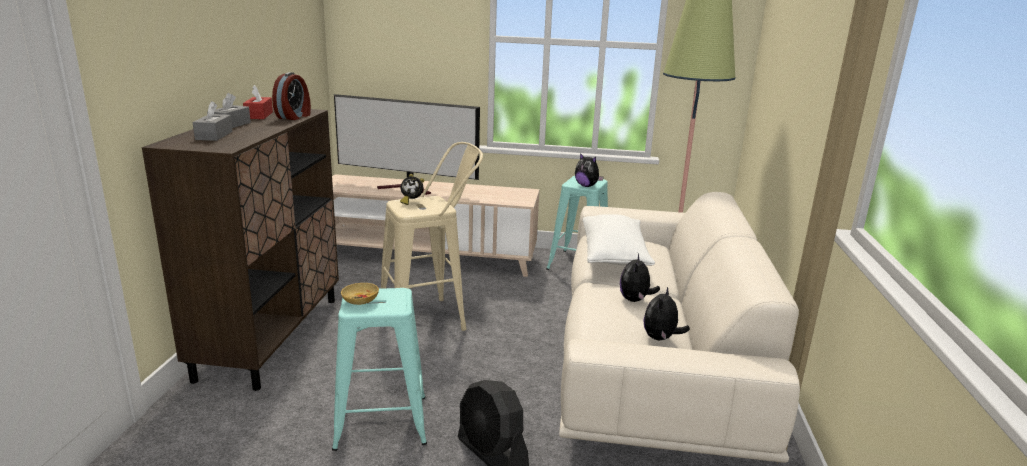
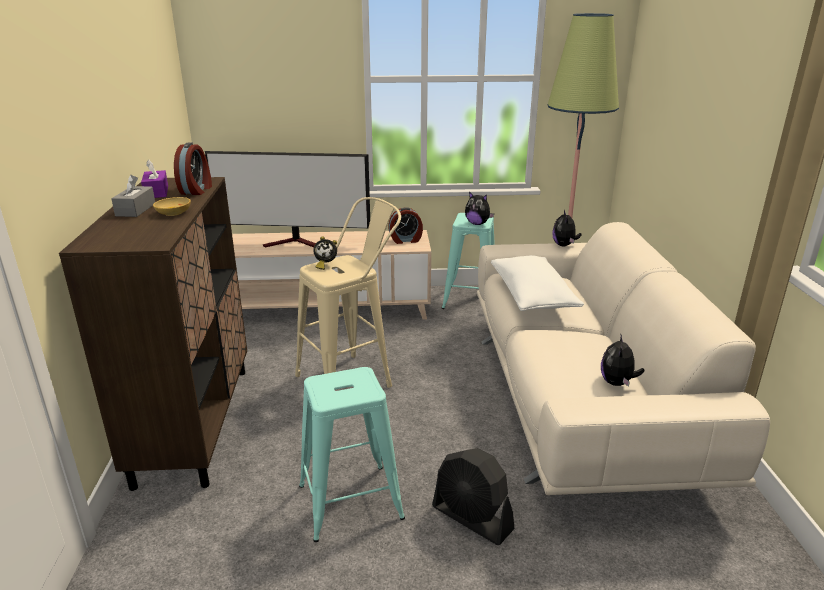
camera: 10 degrees left, 5 degrees up
grey tissue box [192,101,232,141] -> none
red tissue box [243,85,273,119] -> purple tissue box [141,160,168,198]
beige bowl [341,283,379,305] -> beige bowl moved to [153,197,191,216]
plush toy [620,254,660,302] -> plush toy moved to [552,210,581,246]
none -> alarm clock [389,207,423,244]

